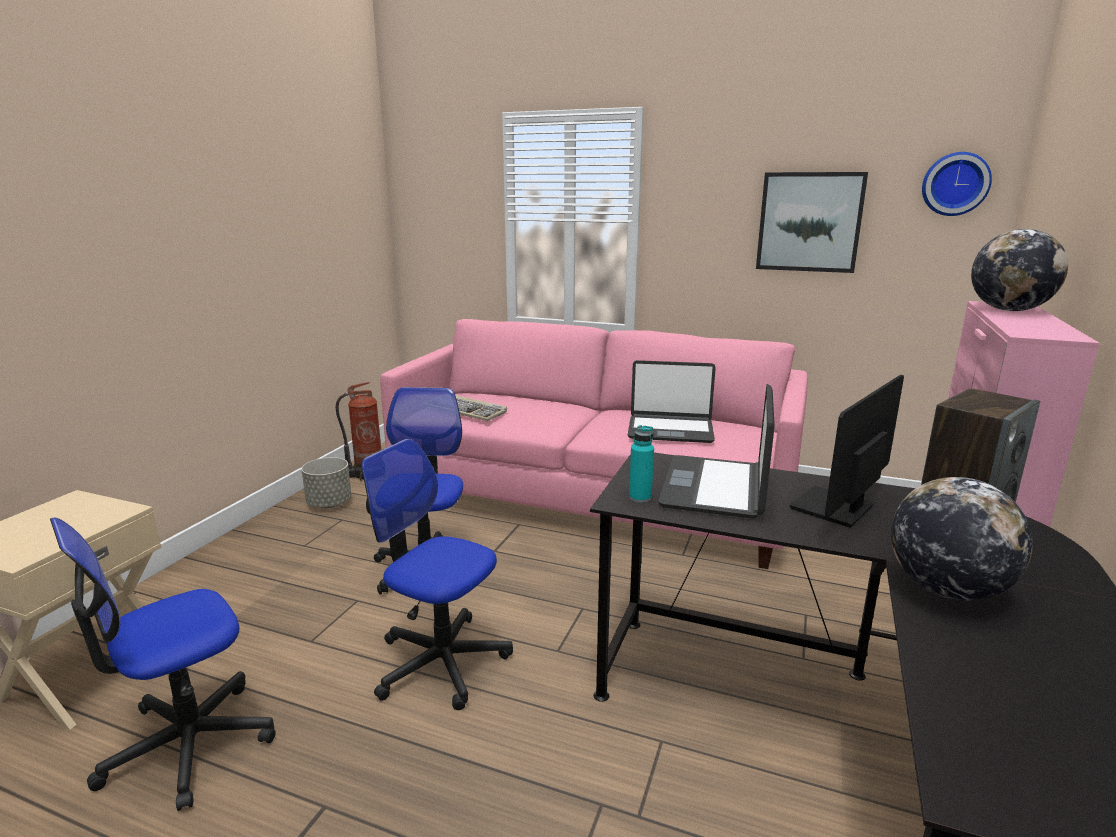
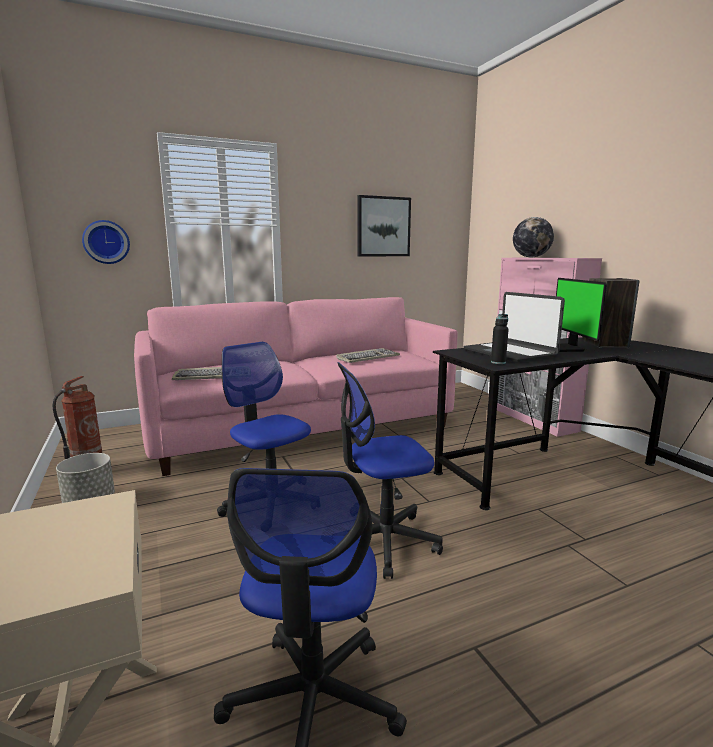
camera: 45 degrees left, 5 degrees down
laptop [628,360,716,443] -> keyboard [336,348,400,363]
turquoise bottle [629,425,654,503] -> black bottle [491,314,509,364]
globe [891,477,1033,601] -> none
wall clock [922,152,992,216] -> wall clock moved to [82,220,130,264]

